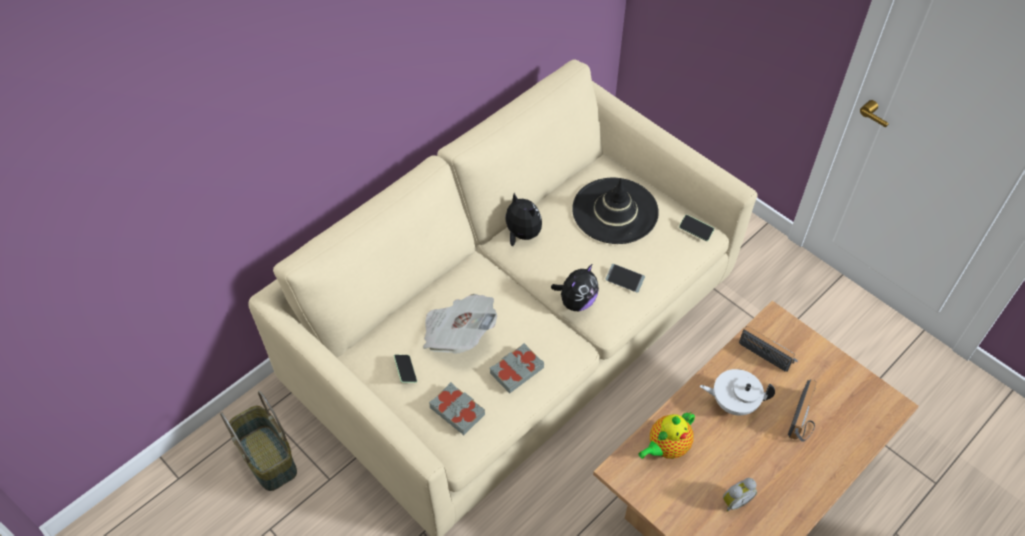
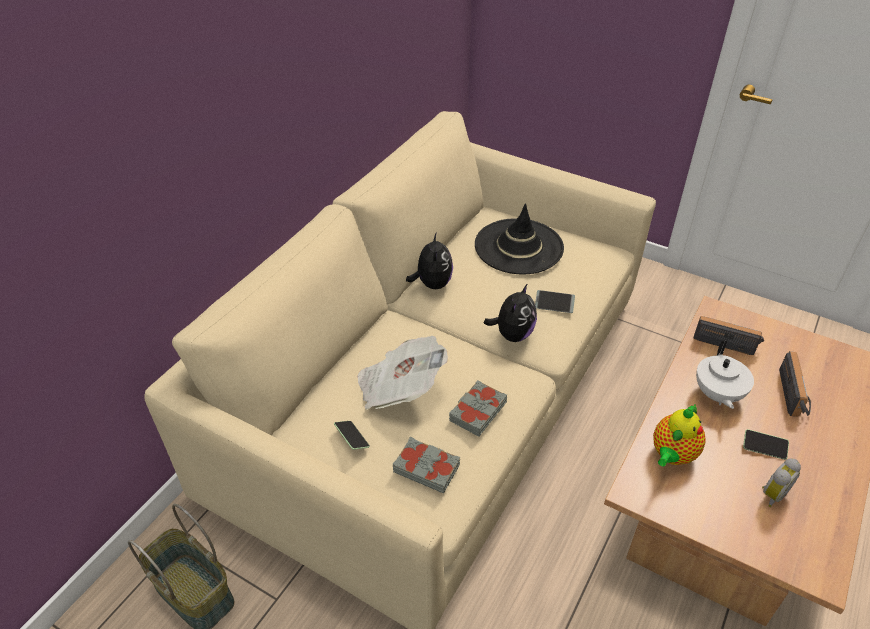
camera: 15 degrees left, 10 degrees down
plush toy [505,193,542,246] -> plush toy turned 60 degrees clockwise [406,232,453,289]
phone [679,215,714,241] -> phone moved to [743,429,789,460]
white teapot [700,369,775,416] -> white teapot turned 75 degrees counterclockwise [696,340,754,409]

